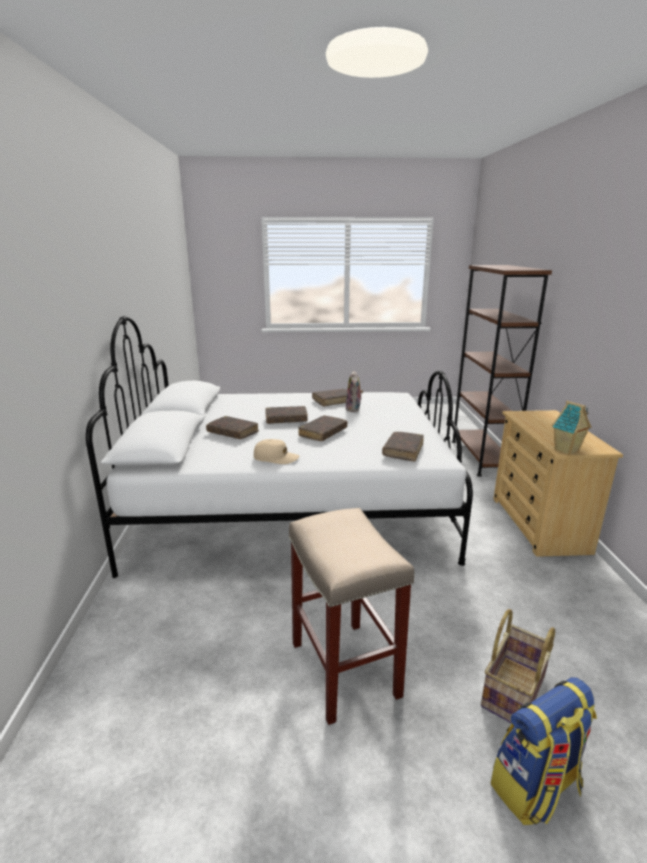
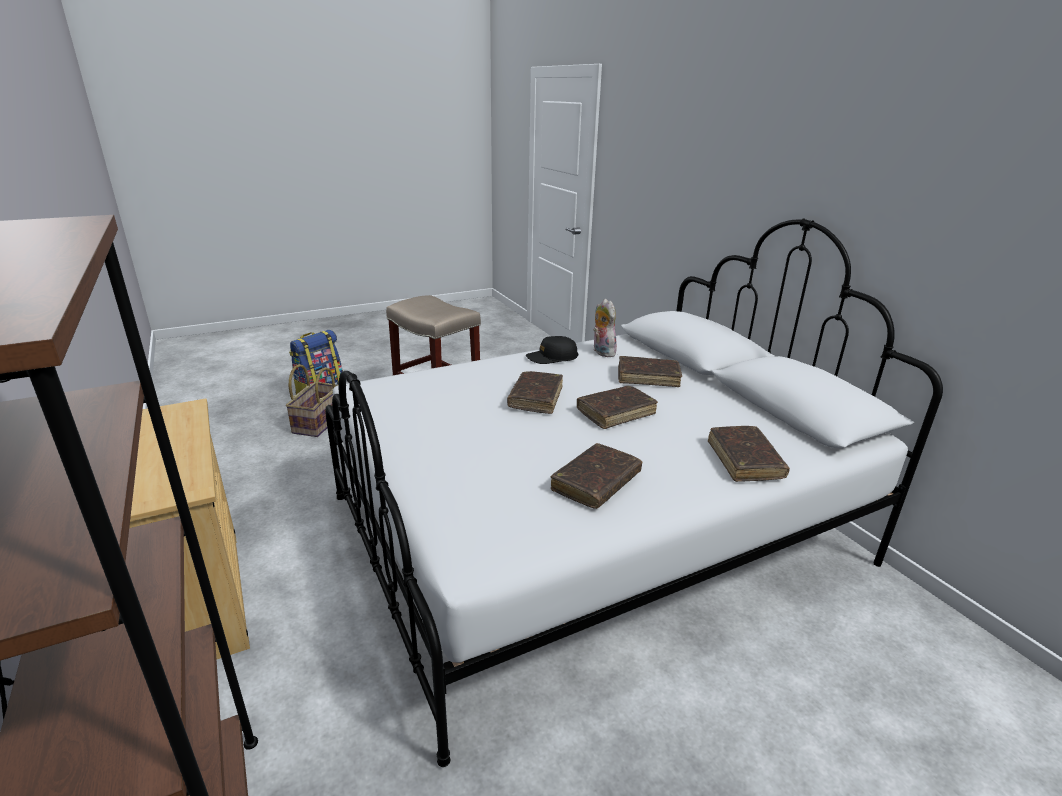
camera: 155 degrees right, 5 degrees up
beige cap [254,439,299,464] -> black cap [526,336,578,364]
plush toy [346,371,363,412] -> plush toy moved to [593,299,617,357]
brown book [382,432,424,461] -> brown book moved to [708,426,790,482]
toy house [552,401,592,455] -> none

